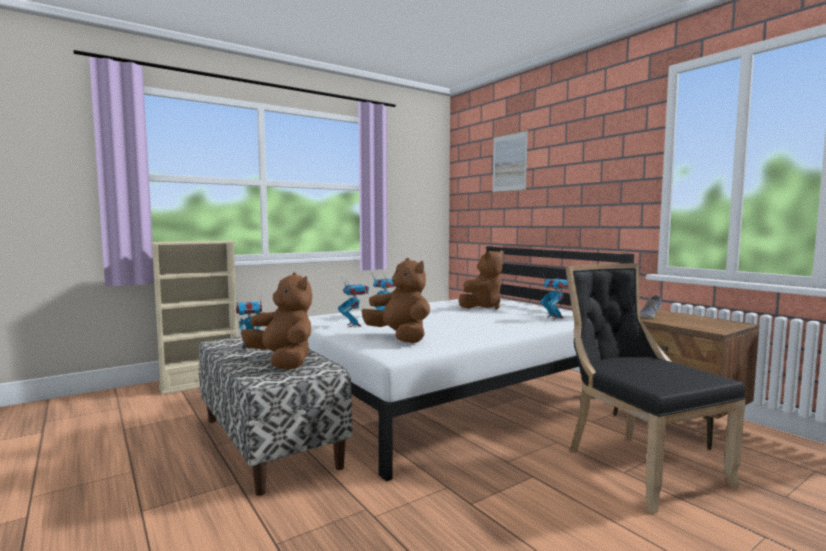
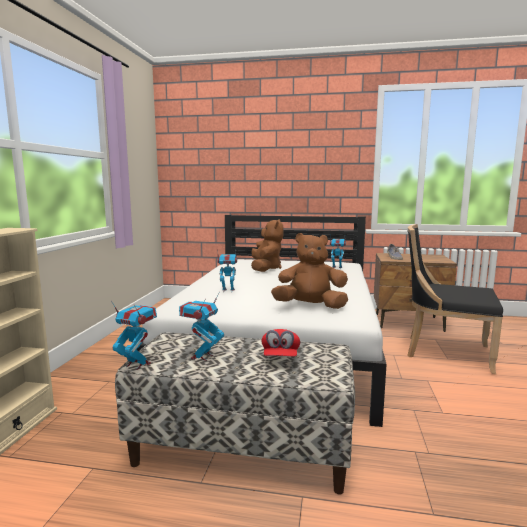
camera: 45 degrees left, 5 degrees up
brown plush toy [241,272,312,369] -> red cap [262,329,300,357]
toy robot [338,277,369,327] -> toy robot moved to [111,301,157,370]
picture [492,130,528,193] -> none

